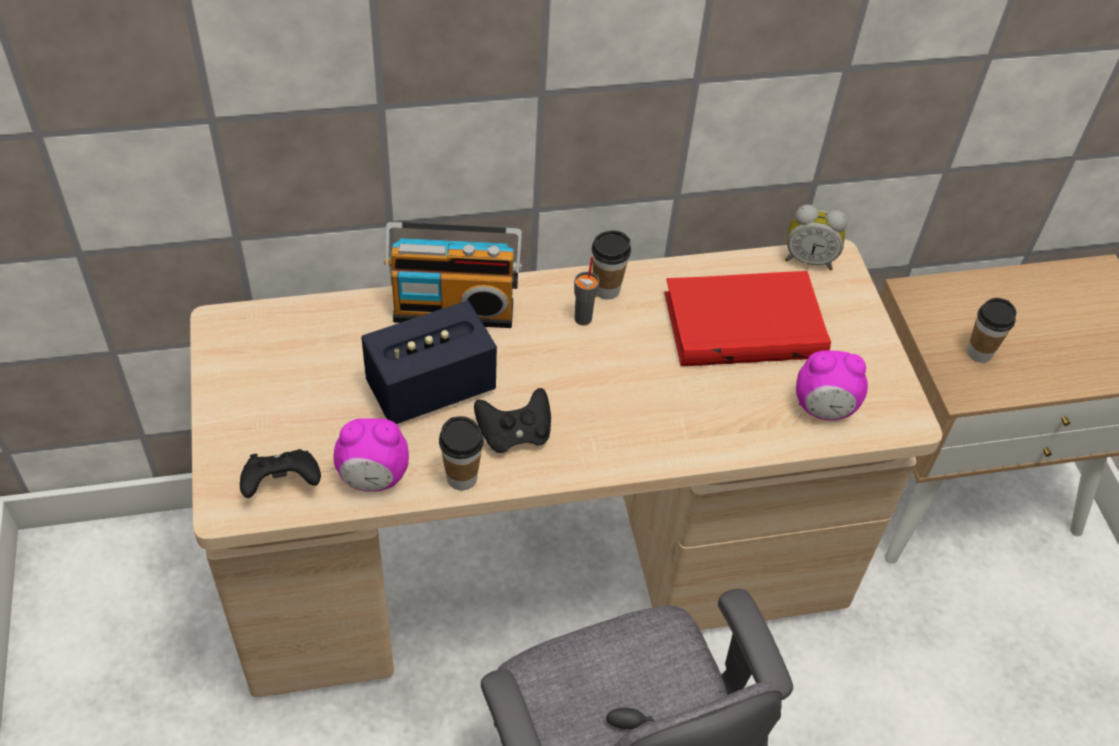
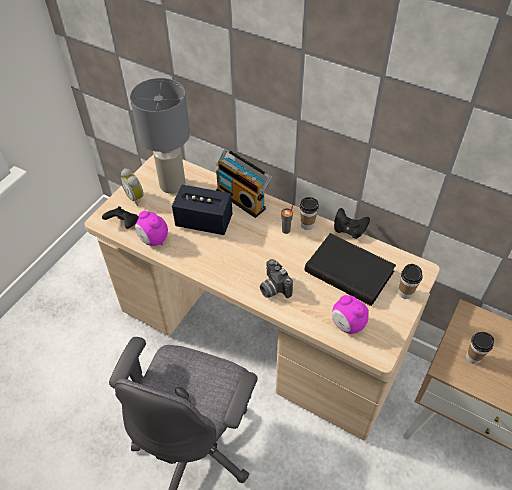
camera: 45 degrees right, 0 degrees up
cup [439,416,484,490] -> cup moved to [399,264,423,299]
black game controller [474,388,551,453] -> black game controller moved to [334,208,370,239]
red book [664,271,831,366] -> black book [305,233,396,306]
alarm clock [785,204,848,270] -> alarm clock moved to [120,169,144,206]
none -> grey table lamp [130,78,190,194]
none -> camera [260,259,293,298]

